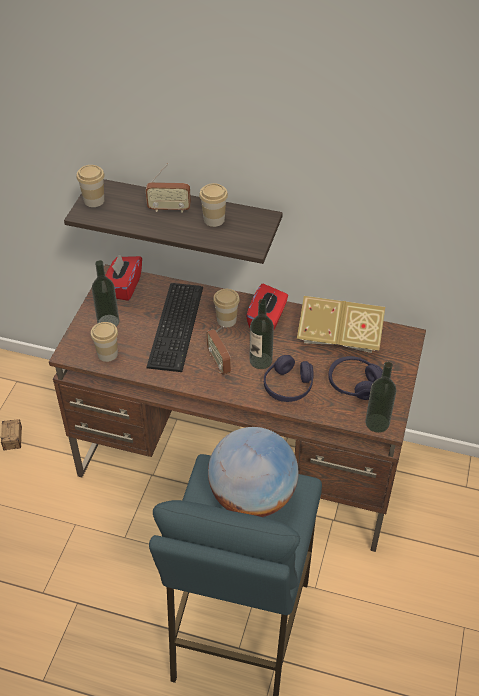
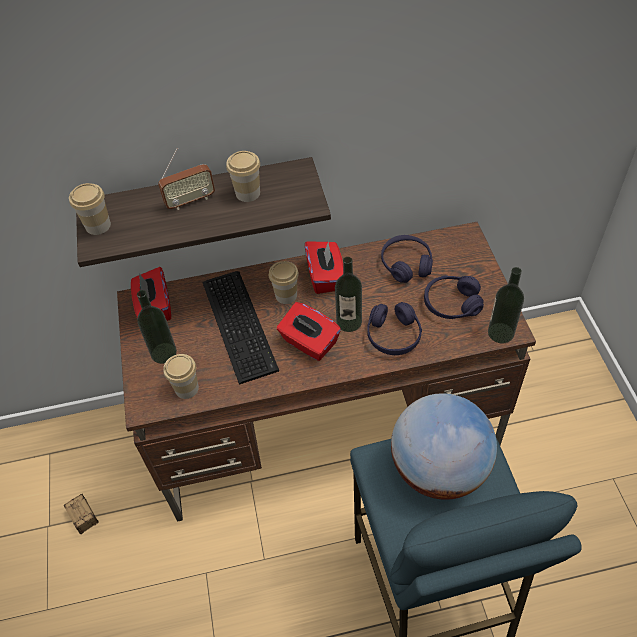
camera: 25 degrees left, 5 degrees up
radio [206,326,231,375] -> red tissue box [277,302,341,361]
book [297,296,385,353] -> purple headphones [381,235,433,283]

